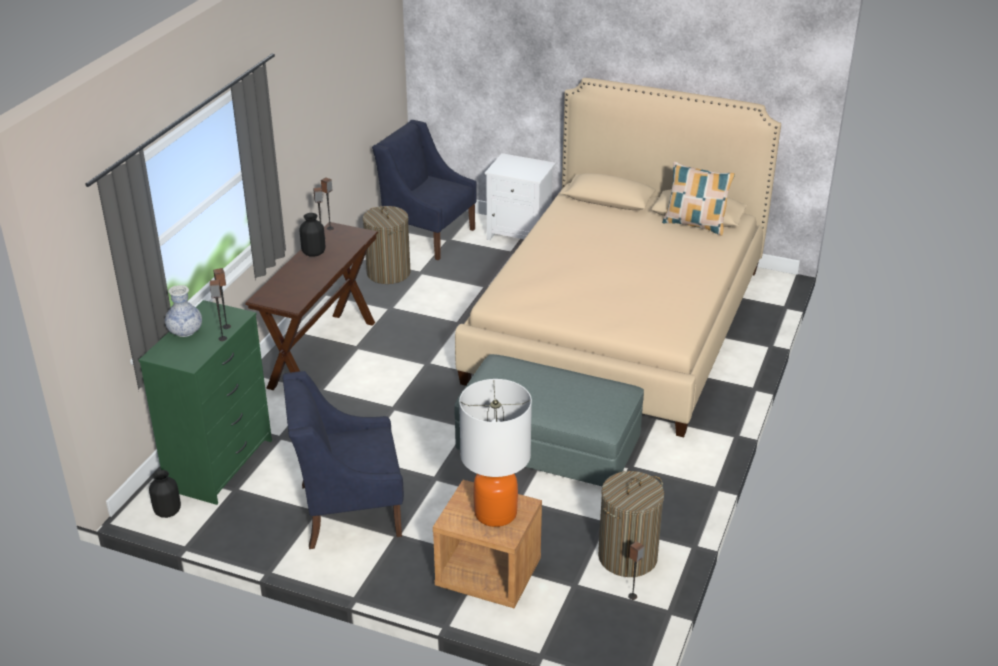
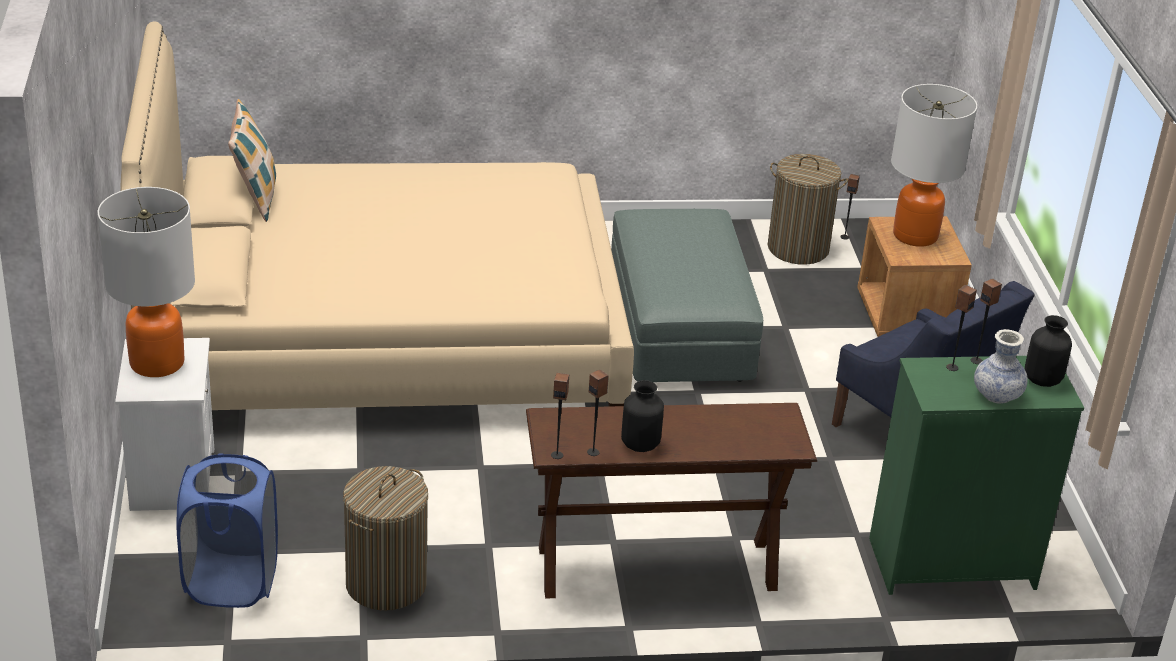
camera: 120 degrees left, 0 degrees up
black vase [149,470,181,518] -> black vase moved to [1025,315,1072,387]
blue armchair [372,120,477,260] -> blue laundry basket [176,454,278,608]
none -> table lamp [97,187,195,377]

